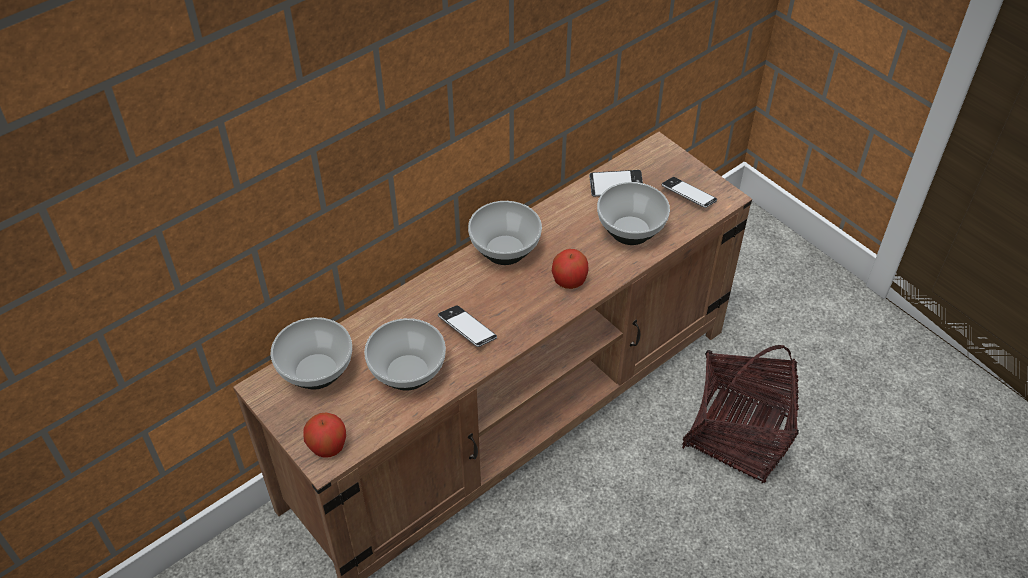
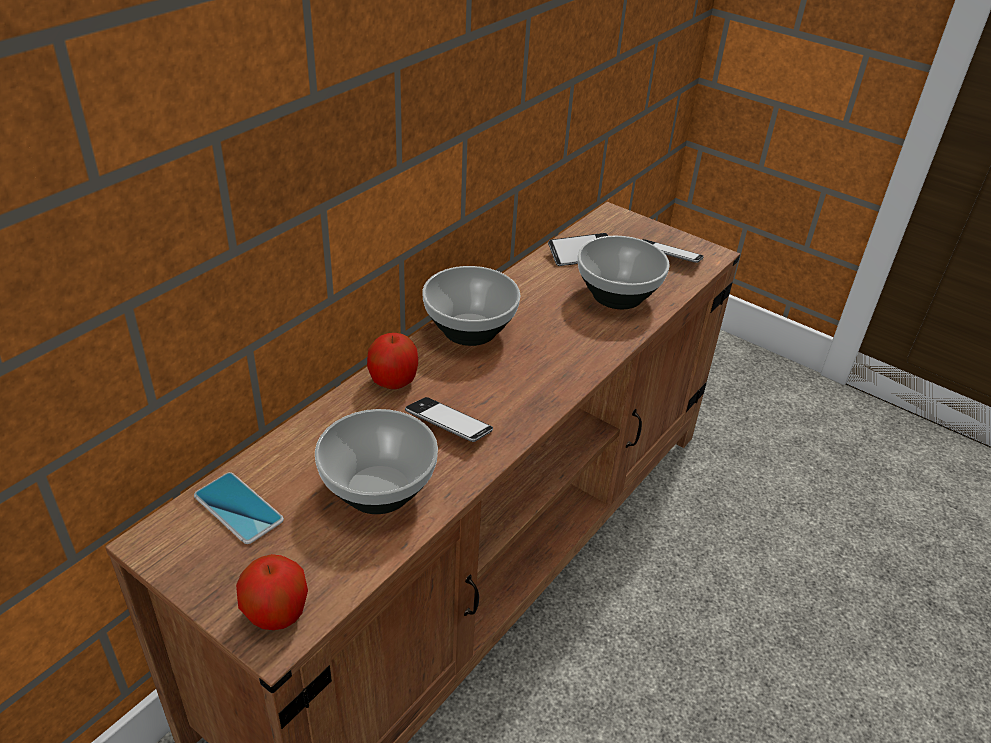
camera: 15 degrees left, 10 degrees down
bowl [271,317,352,390] -> phone [194,472,284,544]
apple [552,249,589,289] -> apple moved to [367,333,418,389]
basket [682,345,799,483] -> none

